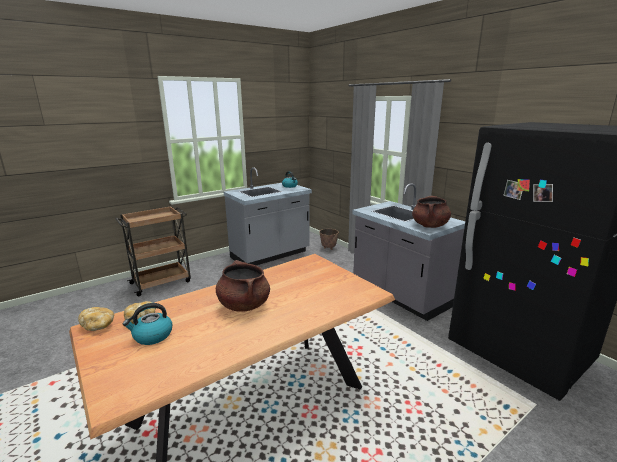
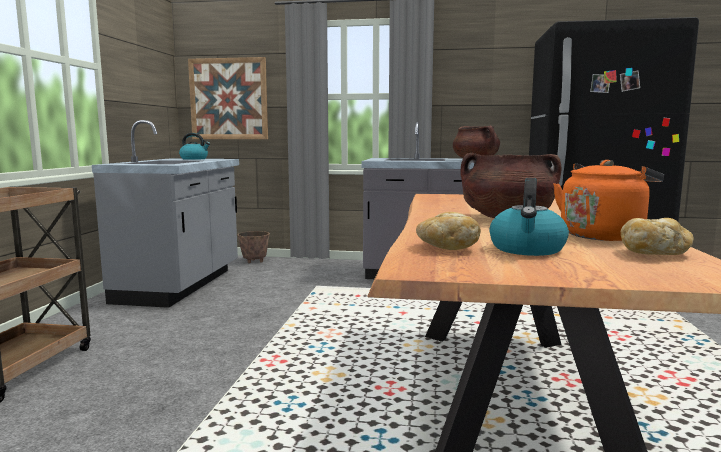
camera: 45 degrees left, 10 degrees down
bread [78,307,114,331] -> bread moved to [621,218,694,255]
none -> picture [188,57,268,139]
none -> orange kettle [553,160,664,241]

